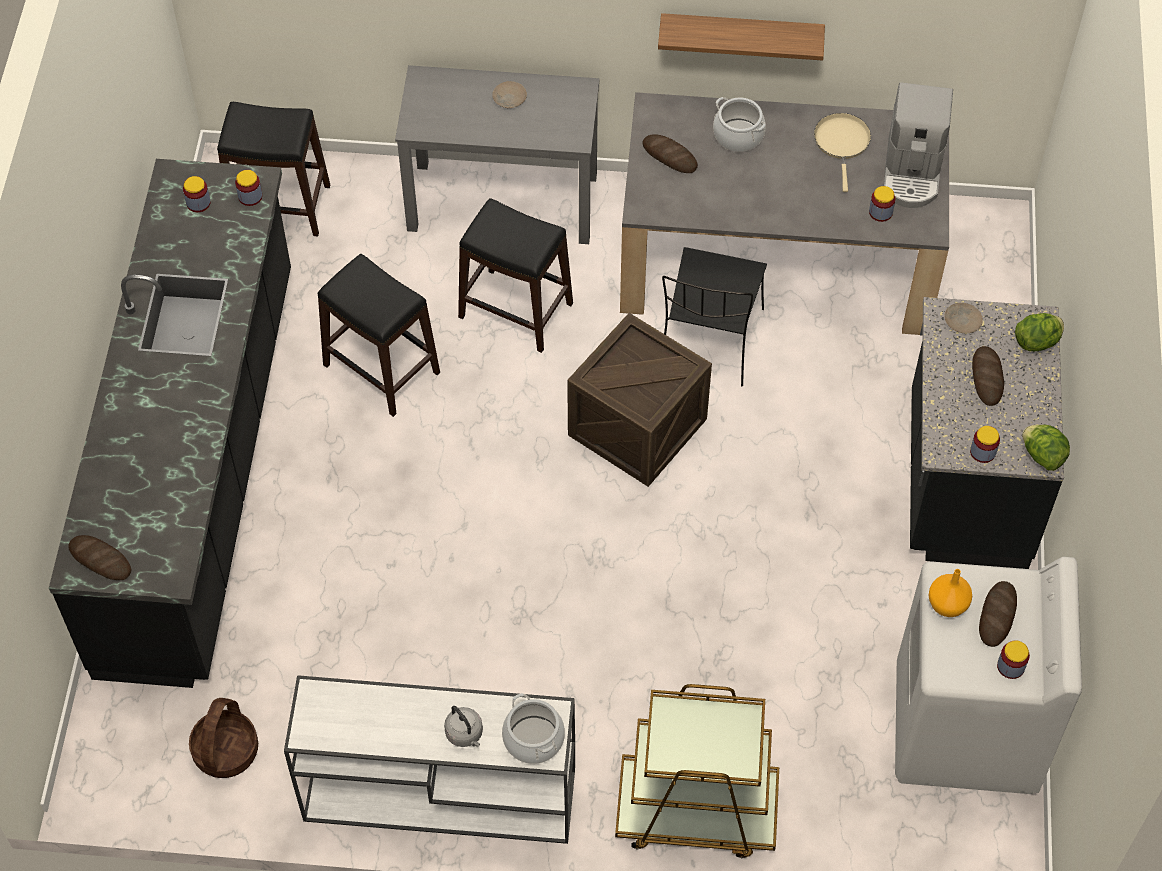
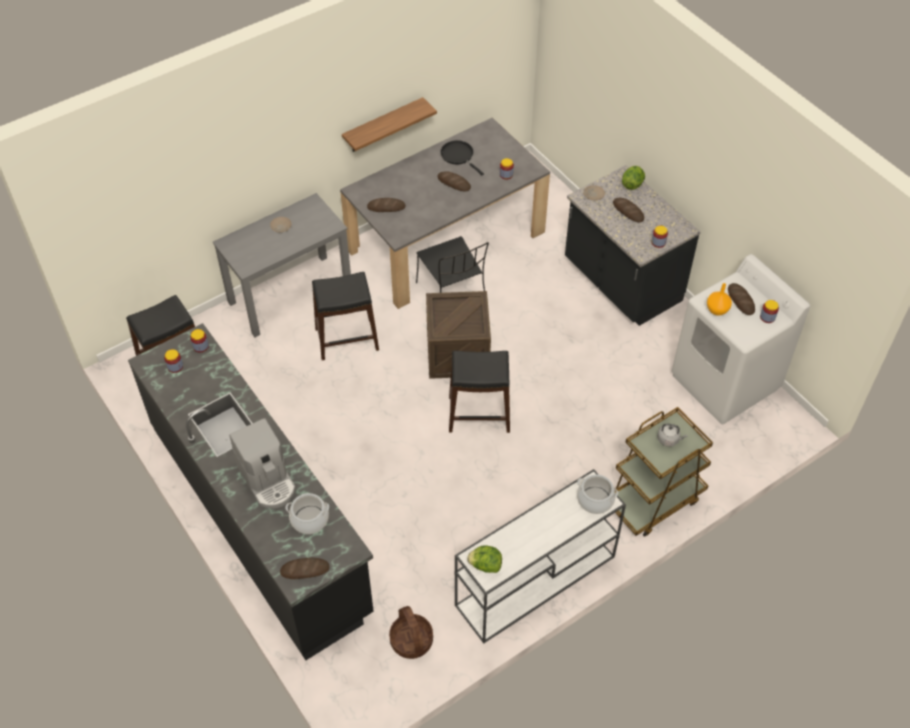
camera: 40 degrees left, 5 degrees down
black stool [318,254,440,417] -> black stool moved to [449,351,510,433]
grey kettle [444,706,483,747] -> grey kettle moved to [657,424,688,447]
cooking pot [713,97,766,152] -> cooking pot moved to [286,493,329,534]
beige frying pan [814,113,871,192] -> black frying pan [440,140,484,175]
coffee machine [884,82,953,208] -> coffee machine moved to [229,418,296,509]
lettuce [1022,424,1070,471] -> lettuce moved to [467,545,502,573]
none -> bread [437,171,471,191]

